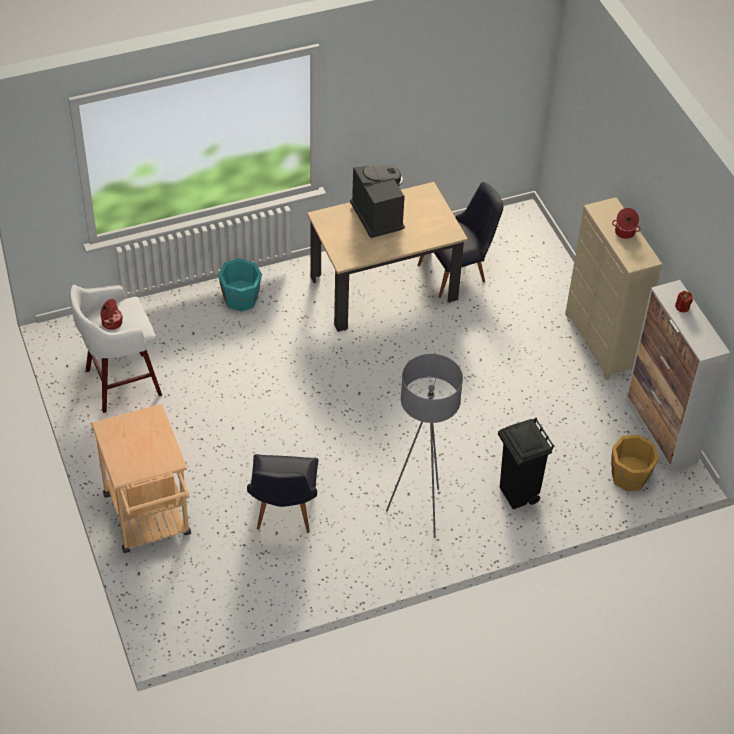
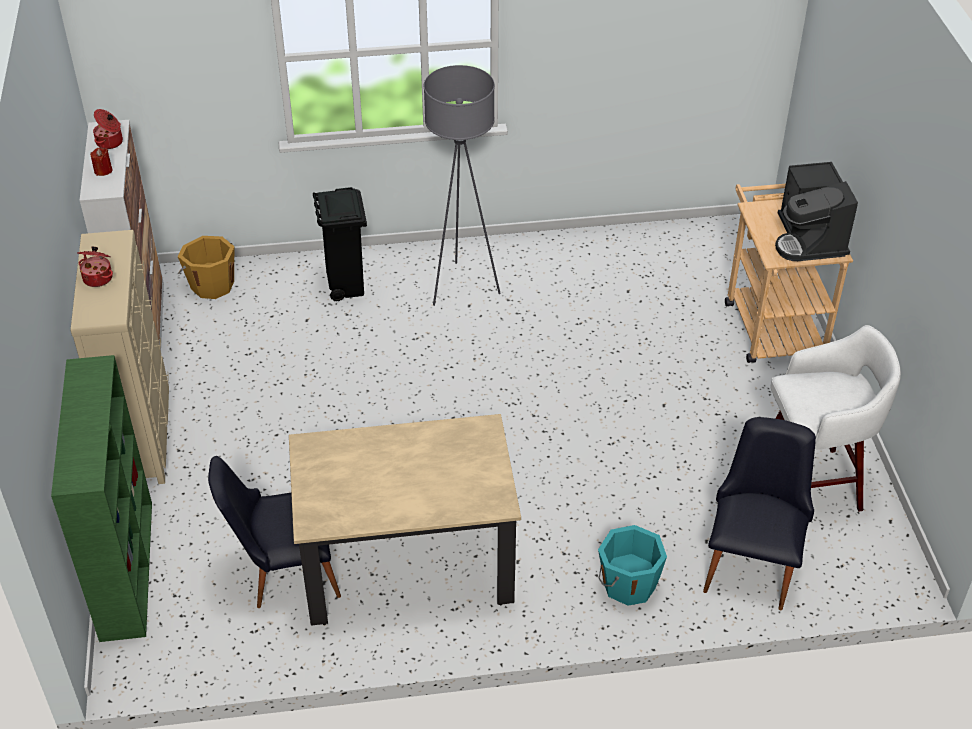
camera: 165 degrees left, 5 degrees down
cooking pot [101,299,123,330] -> cooking pot moved to [93,109,123,149]
black chair [247,454,319,533] -> black chair moved to [703,417,816,610]
coffee machine [350,165,405,238] -> coffee machine moved to [775,162,858,261]
none -> green bookcase [51,355,152,642]

